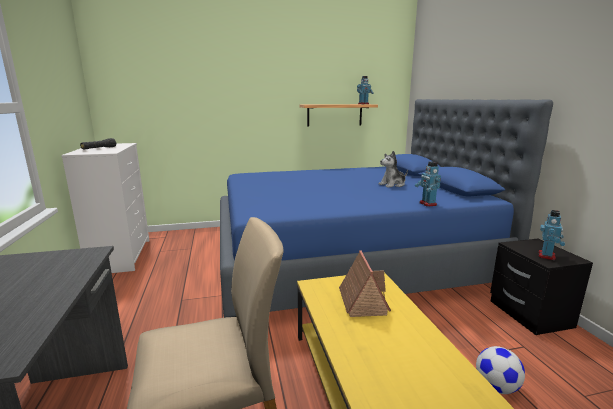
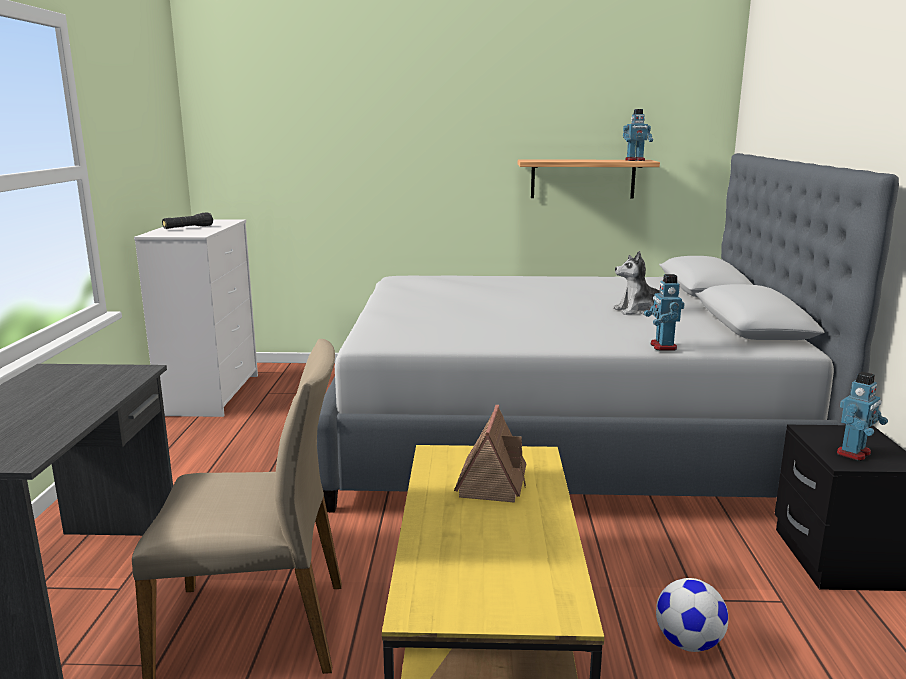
camera: 15 degrees right, 0 degrees up
blue bed [220,99,553,318] -> grey bed [317,153,899,512]

